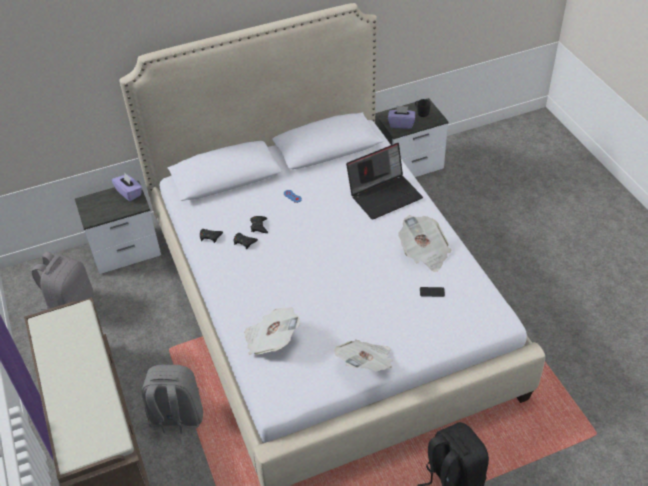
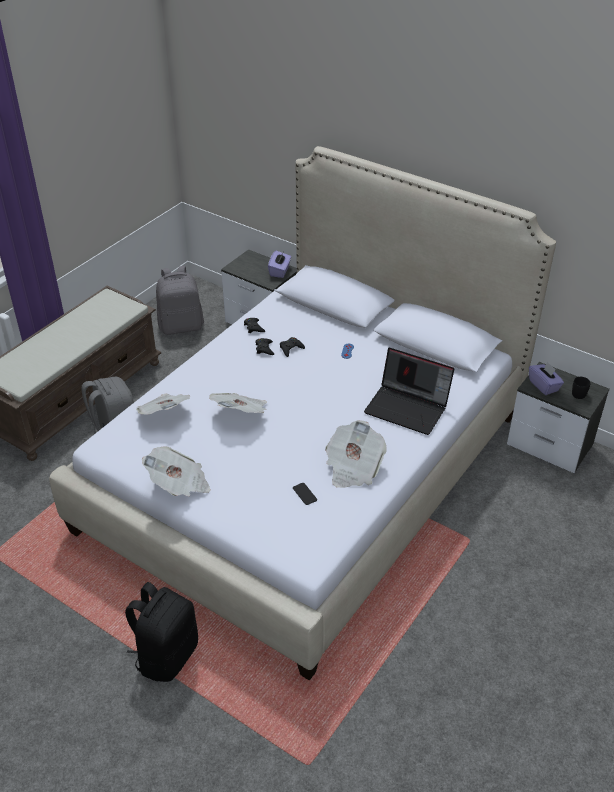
camera: 55 degrees right, 5 degrees down
none -> newspaper [209,393,267,413]

